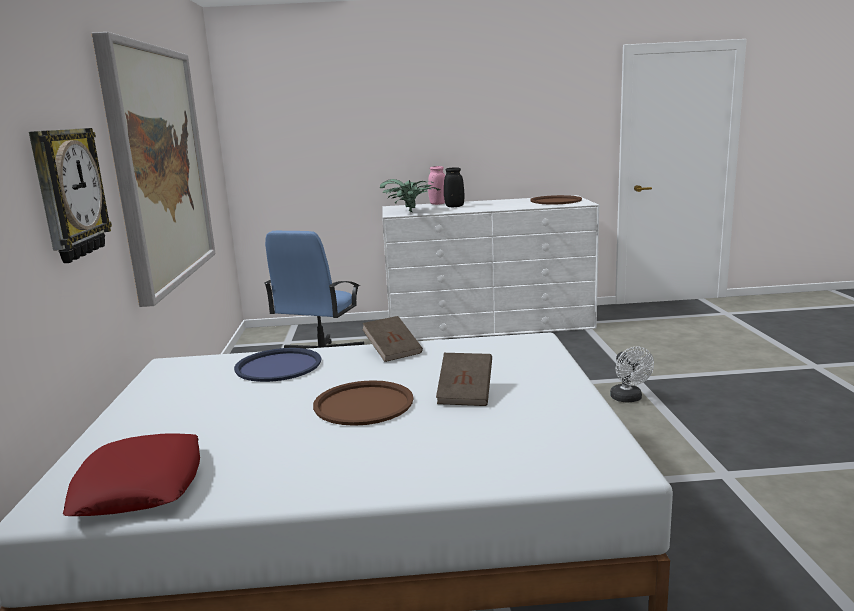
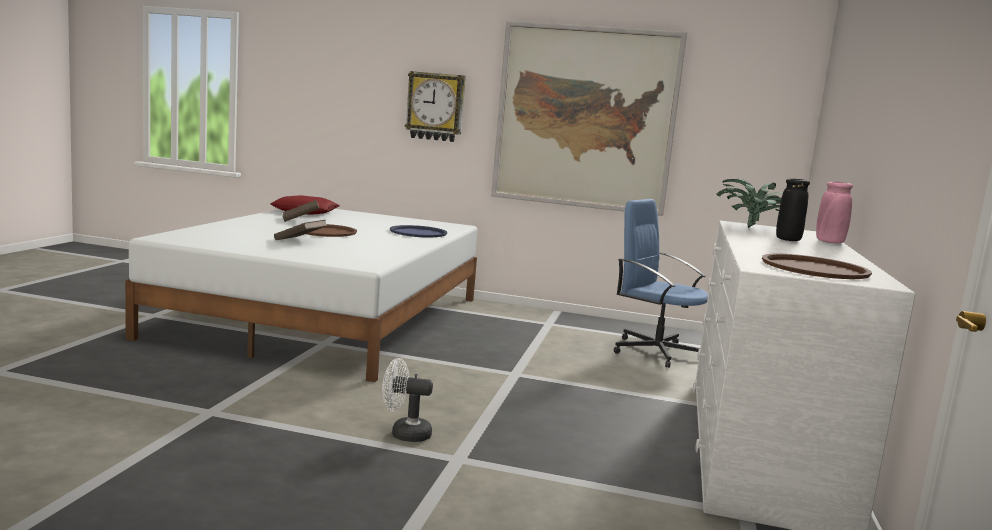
camera: 105 degrees right, 5 degrees down
brown book [362,316,423,362] -> brown book moved to [283,200,319,222]

